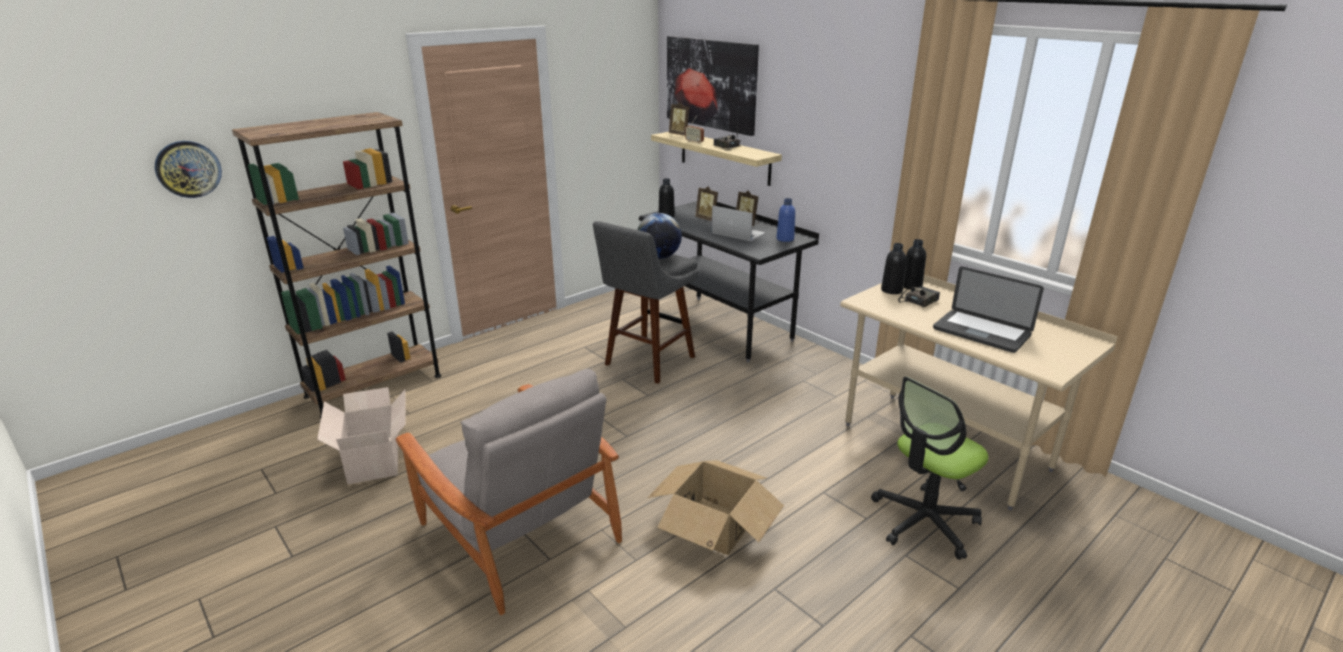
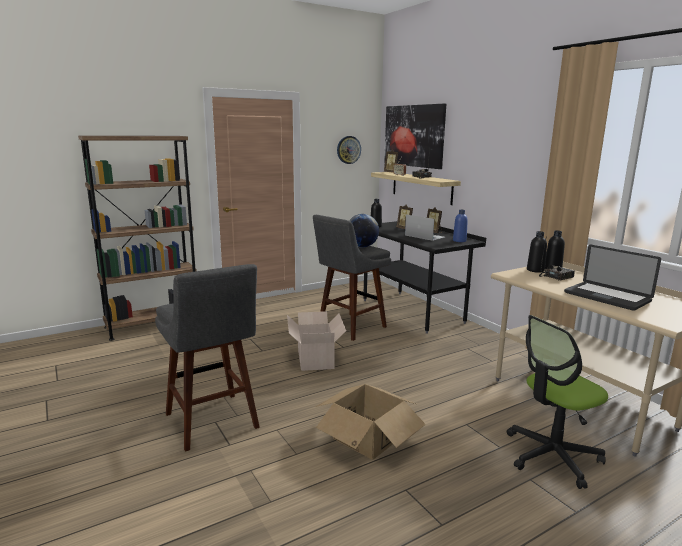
camera: 10 degrees right, 10 degrees down
wall clock [155,141,222,198] -> wall clock moved to [337,136,361,164]
cardboard box [317,387,406,484] -> cardboard box moved to [287,311,346,371]
grey armchair [396,369,622,615] -> grey stool [155,264,260,452]

